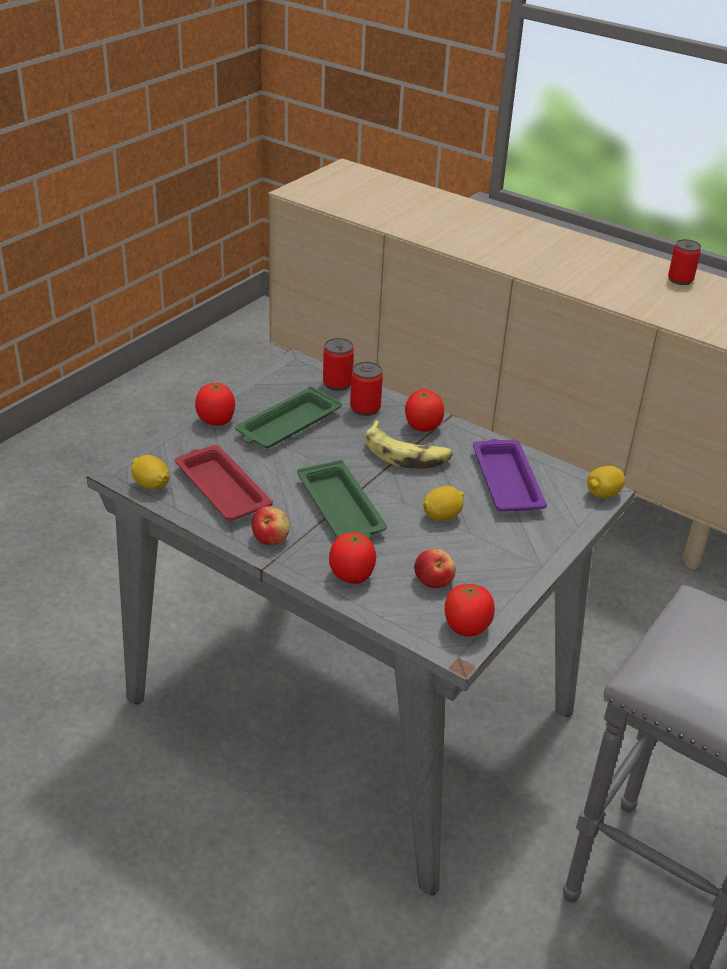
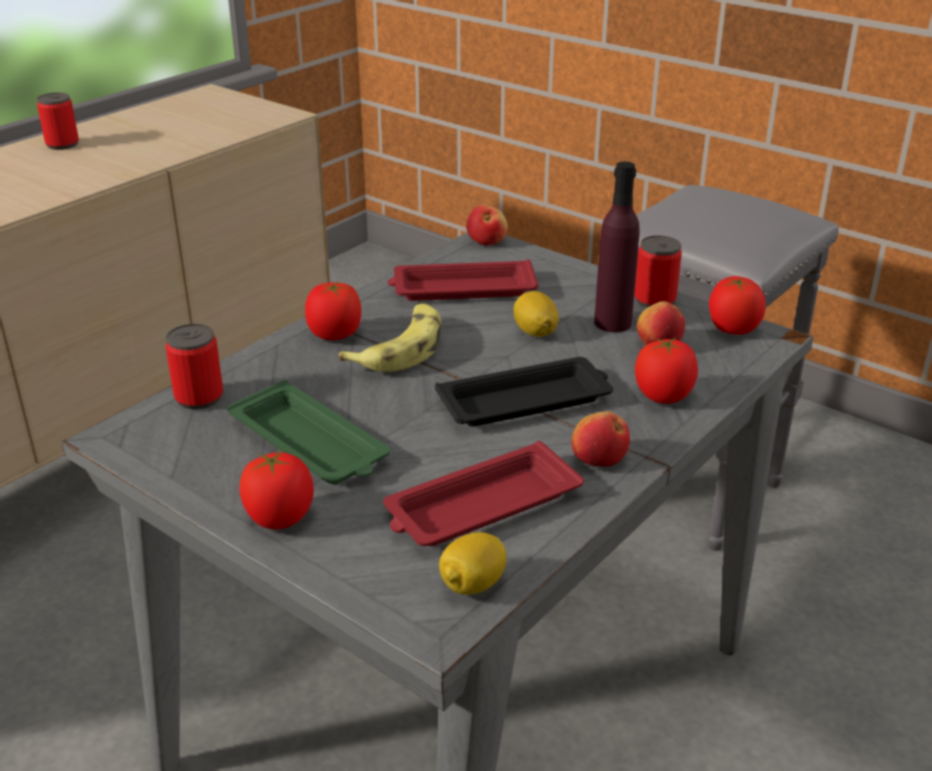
camera: 85 degrees left, 5 degrees down
green tray [297,460,387,539] -> black tray [435,357,613,426]
can [350,362,383,416] -> can moved to [634,235,682,308]
purple tray [473,439,547,511] -> red tray [388,259,539,301]
lemon [587,466,625,498] -> apple [466,205,508,245]
none -> purple bottle [594,162,640,332]

